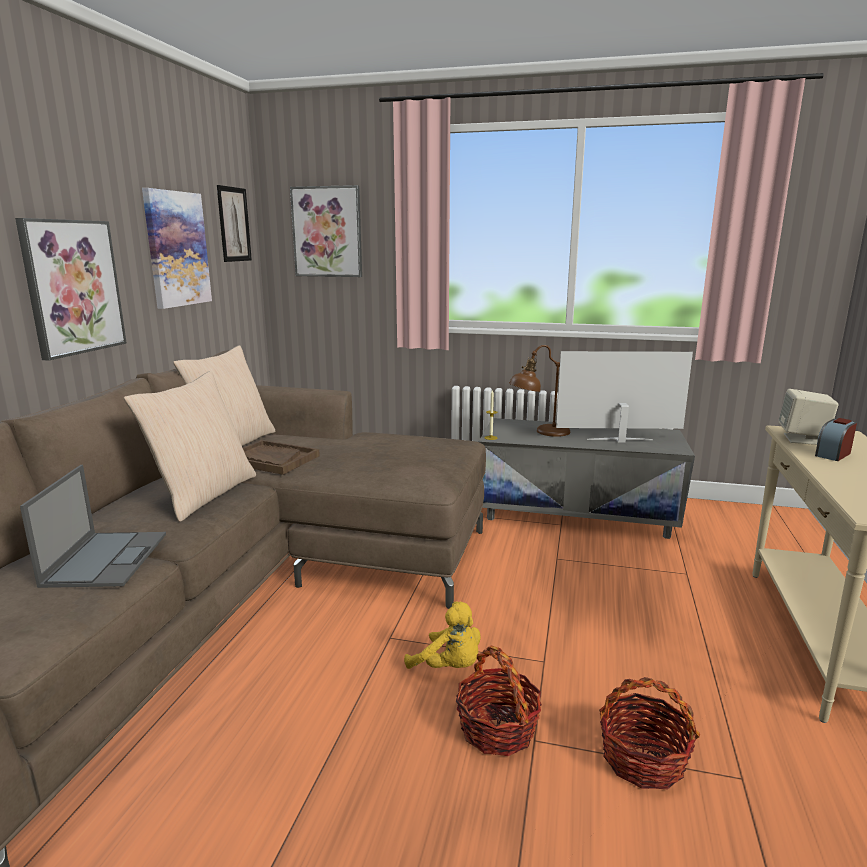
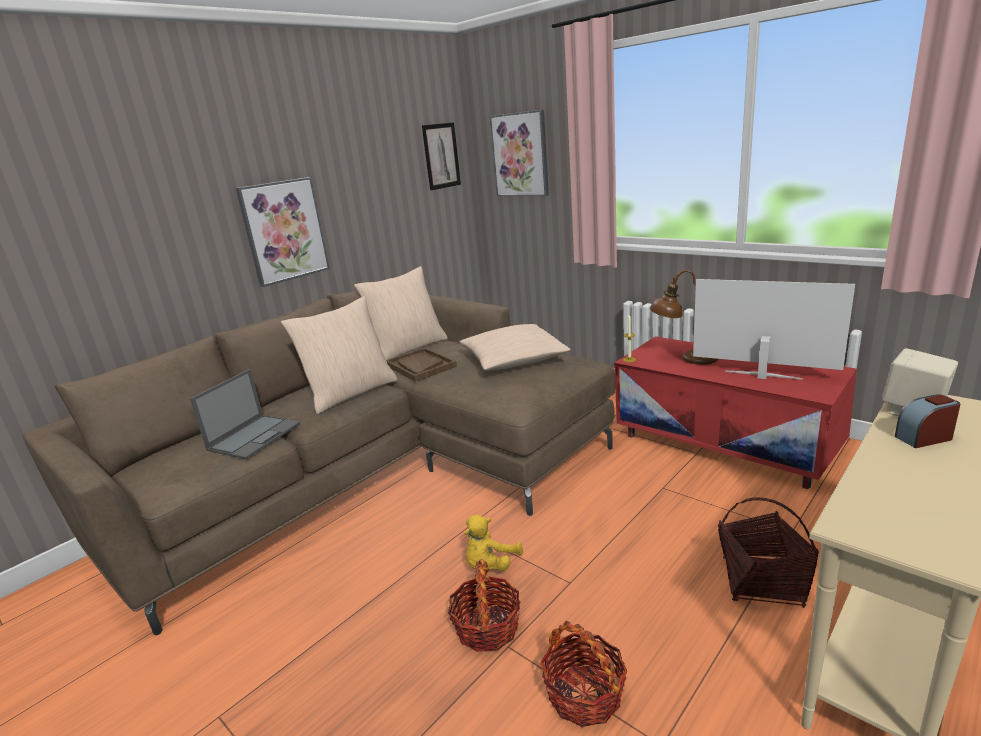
camera: 30 degrees right, 5 degrees up
picture [142,188,212,309] -> none
yellow plush toy [404,602,481,669] -> yellow plush toy turned 60 degrees clockwise [464,515,523,571]
grey tv stand [478,418,695,539] -> red tv stand [614,336,857,489]
none -> beige pillow [459,324,571,370]
none -> basket [718,497,819,608]

